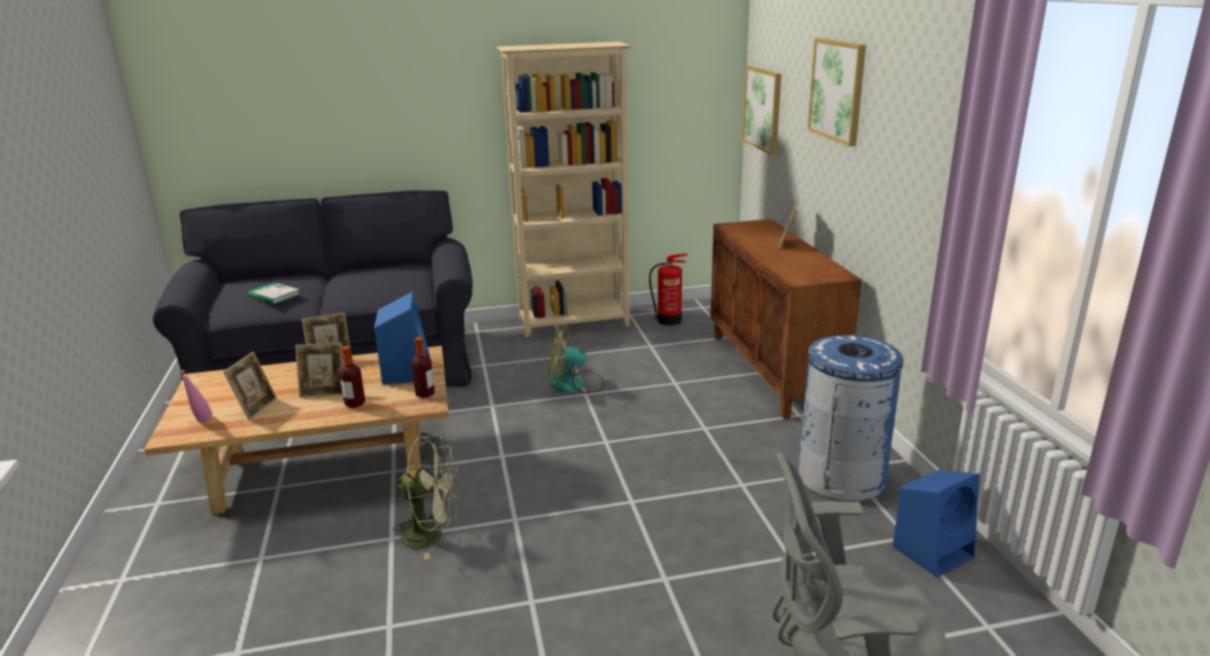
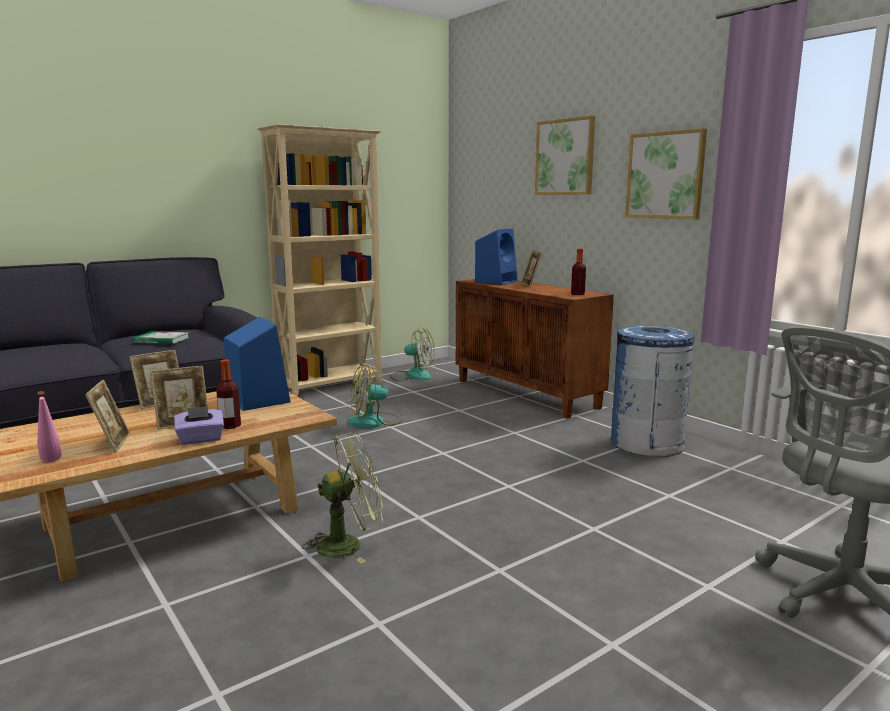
camera: 25 degrees left, 10 degrees down
book [247,282,301,304] -> book moved to [133,331,190,344]
bottle [412,337,435,398] -> bottle moved to [571,249,586,295]
fire extinguisher [649,253,688,326] -> fan [391,327,434,381]
picture [742,66,781,155] -> picture moved to [625,128,707,219]
blue speaker [892,470,979,577] -> blue speaker moved to [475,228,518,285]
none -> purple tissue box [174,406,224,445]

